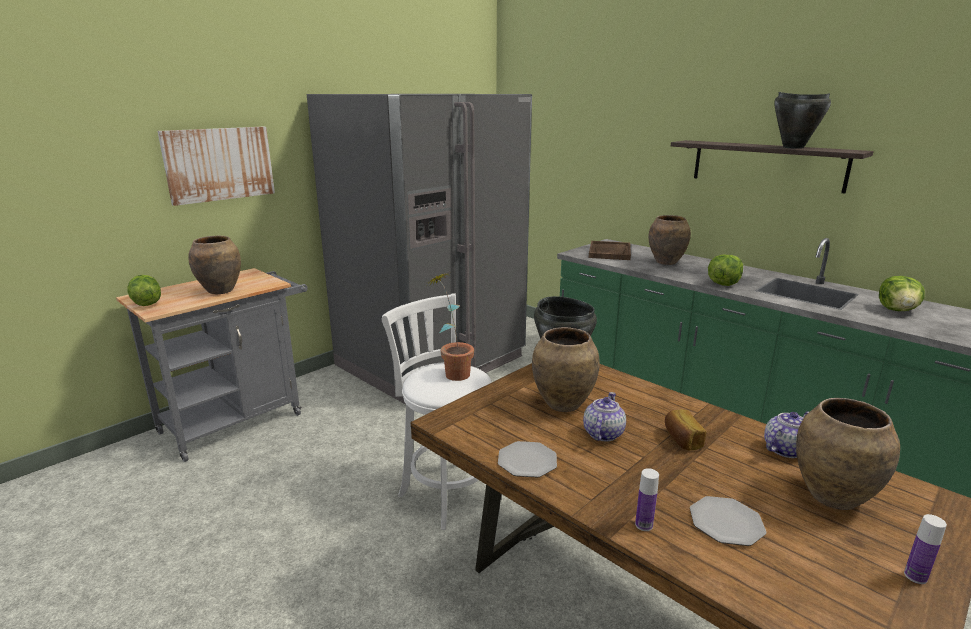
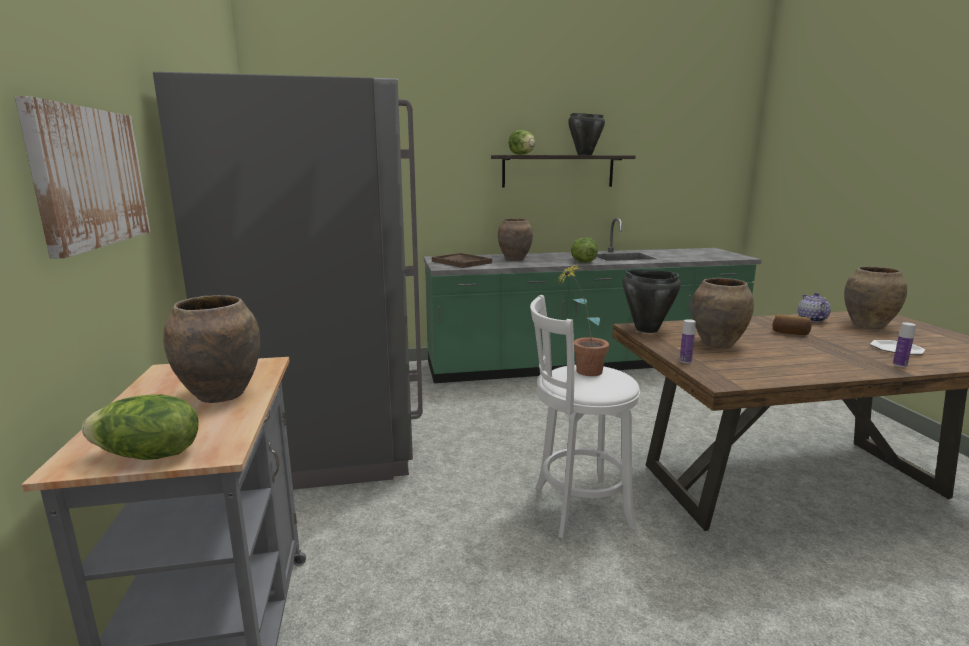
camera: 55 degrees left, 5 degrees down
plate [498,441,557,478] -> none
teapot [583,392,626,441] -> none
lettuce [879,276,925,311] -> lettuce moved to [509,130,535,155]
bottle [904,514,947,584] -> bottle moved to [679,319,696,363]

